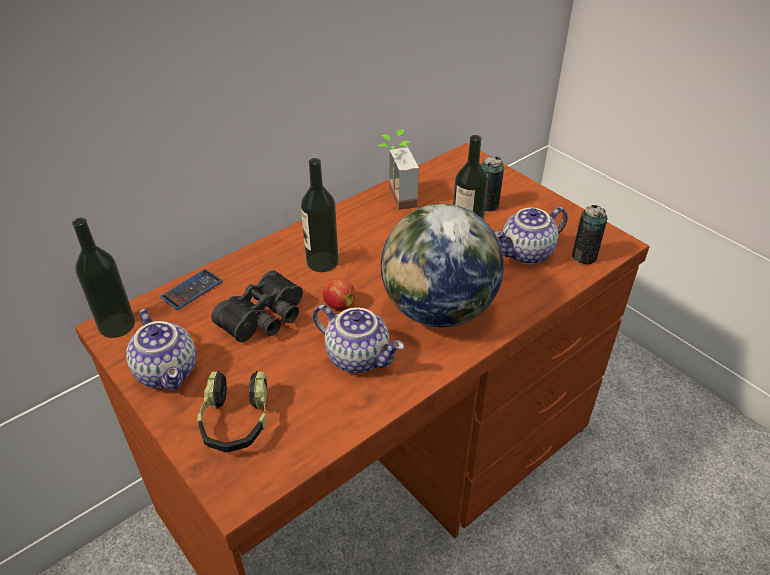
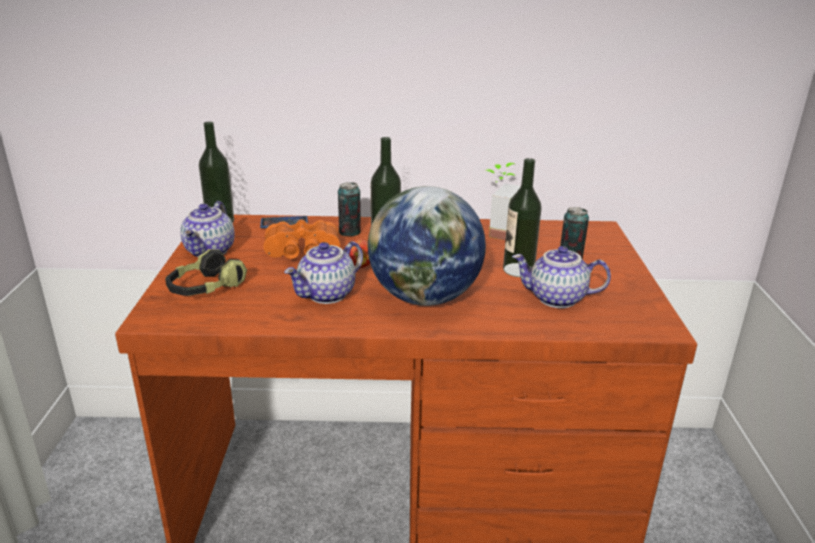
camera: 40 degrees right, 15 degrees down
black binoculars [211,270,303,342] -> orange binoculars [263,220,340,259]
teapot [313,304,404,373] -> teapot turned 60 degrees clockwise [284,241,363,304]
can [572,205,607,264] -> can moved to [338,182,361,236]

